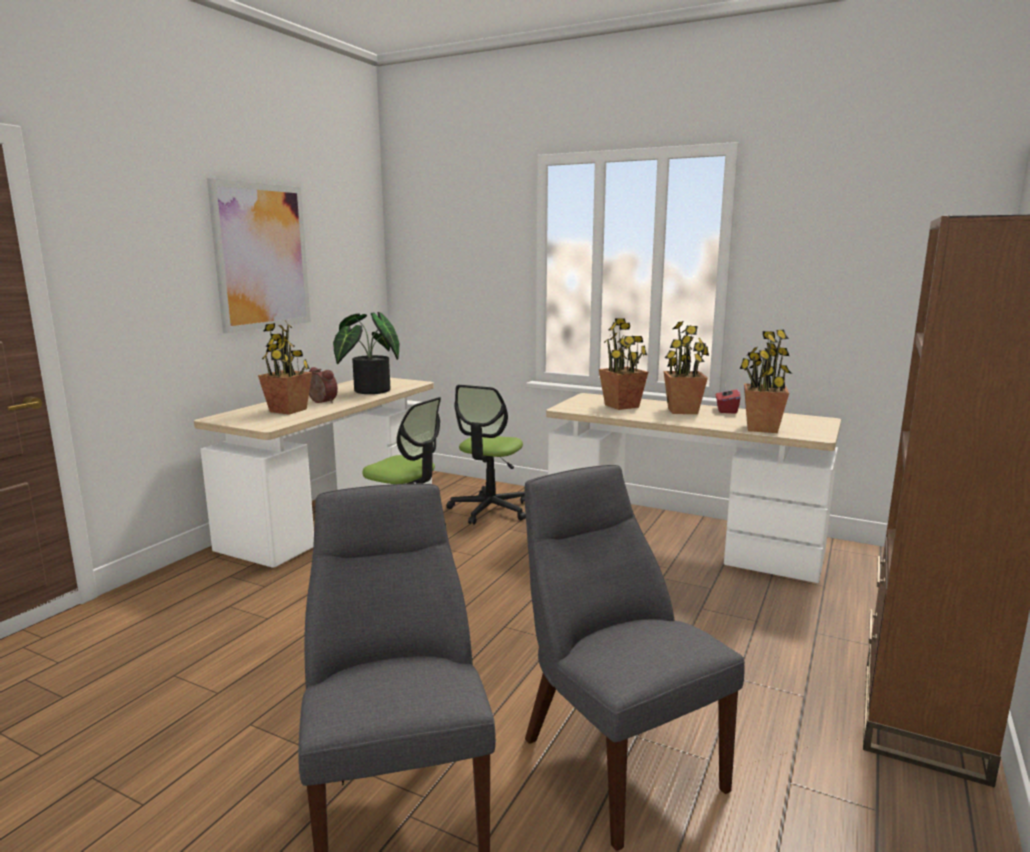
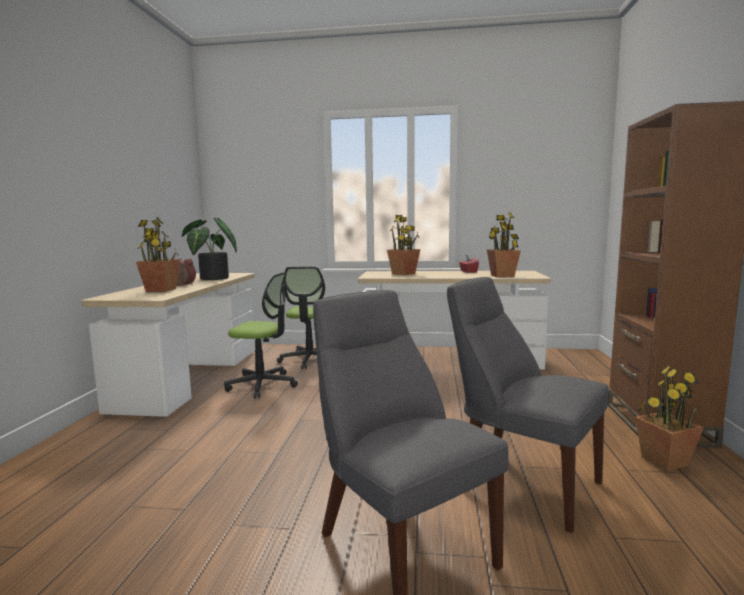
camera: 20 degrees left, 5 degrees down
picture [207,178,311,333] -> none
potted plant [664,321,709,414] -> potted plant moved to [635,365,704,471]

